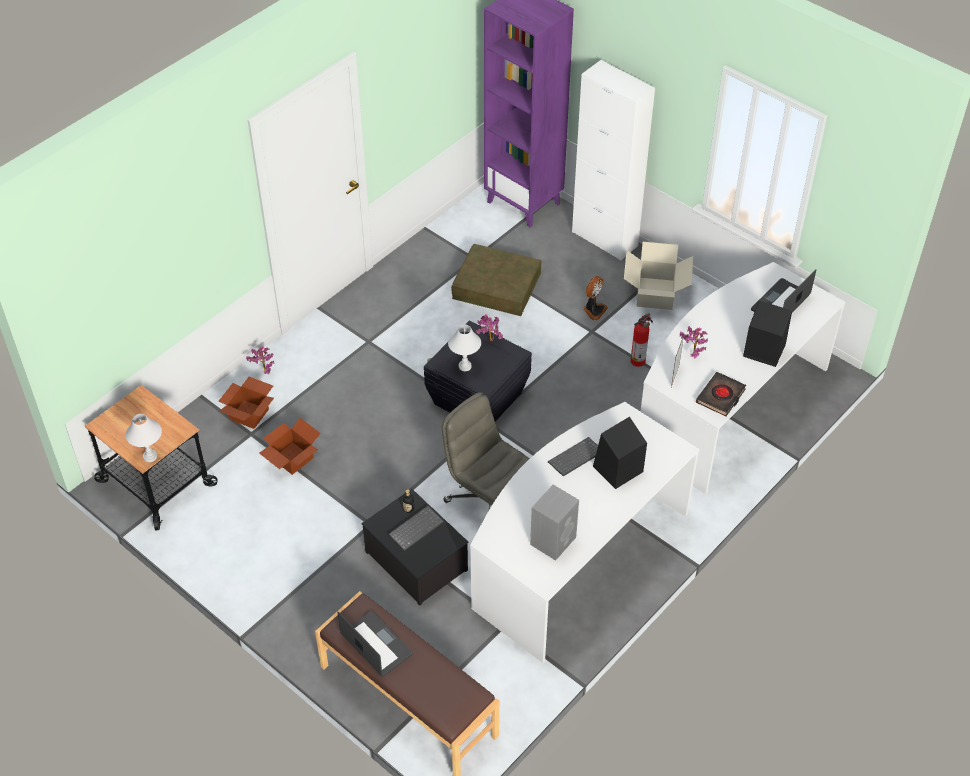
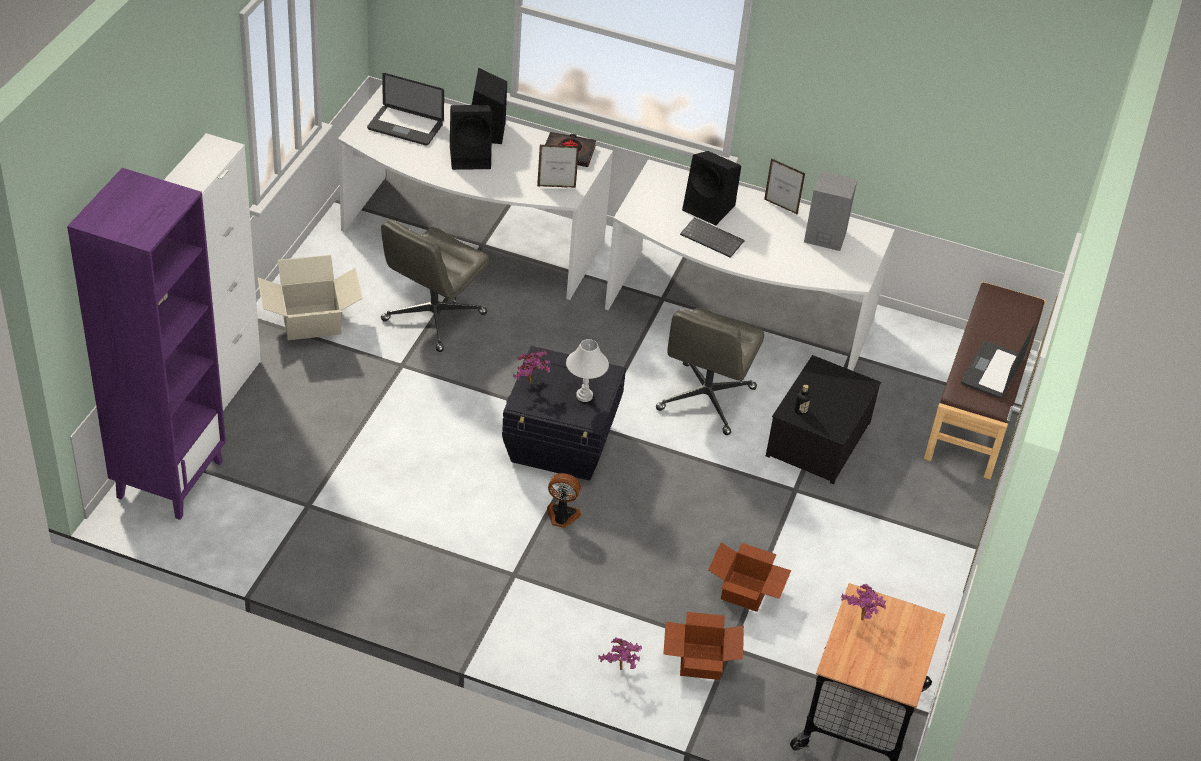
camera: 115 degrees left, 5 degrees down
white table lamp [125,414,162,462] -> none
keyboard [388,506,444,551] -> none
brown storage box [451,244,542,316] -> none
fan [583,276,608,321] -> fan moved to [547,473,581,528]
fire extinguisher [631,313,653,367] -> grey office chair [381,220,490,352]
potted plant [680,326,708,358] -> potted plant moved to [840,584,886,620]
none -> black speaker [450,105,492,170]
none -> picture frame [764,158,805,215]

